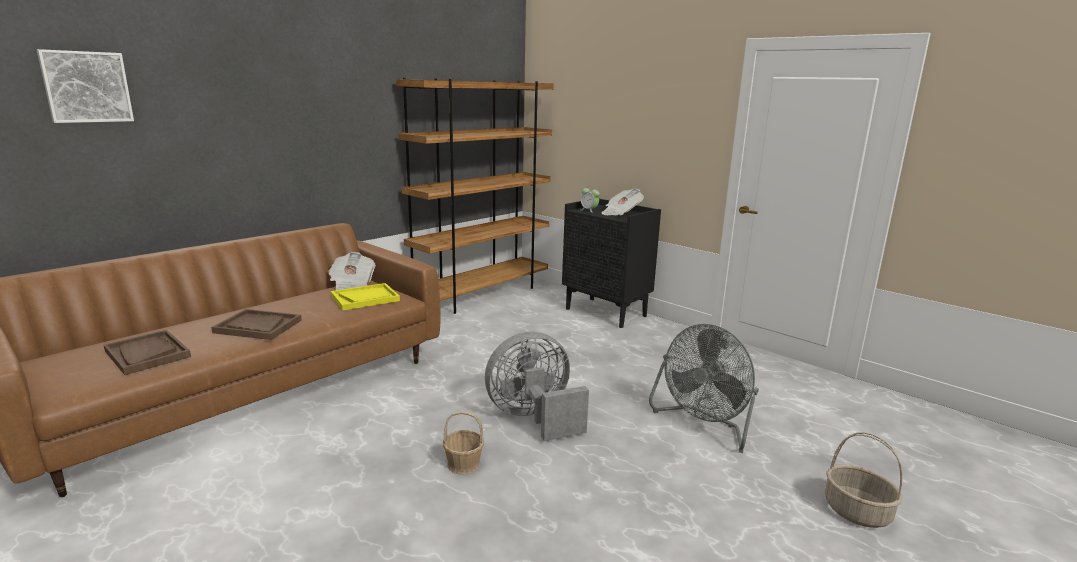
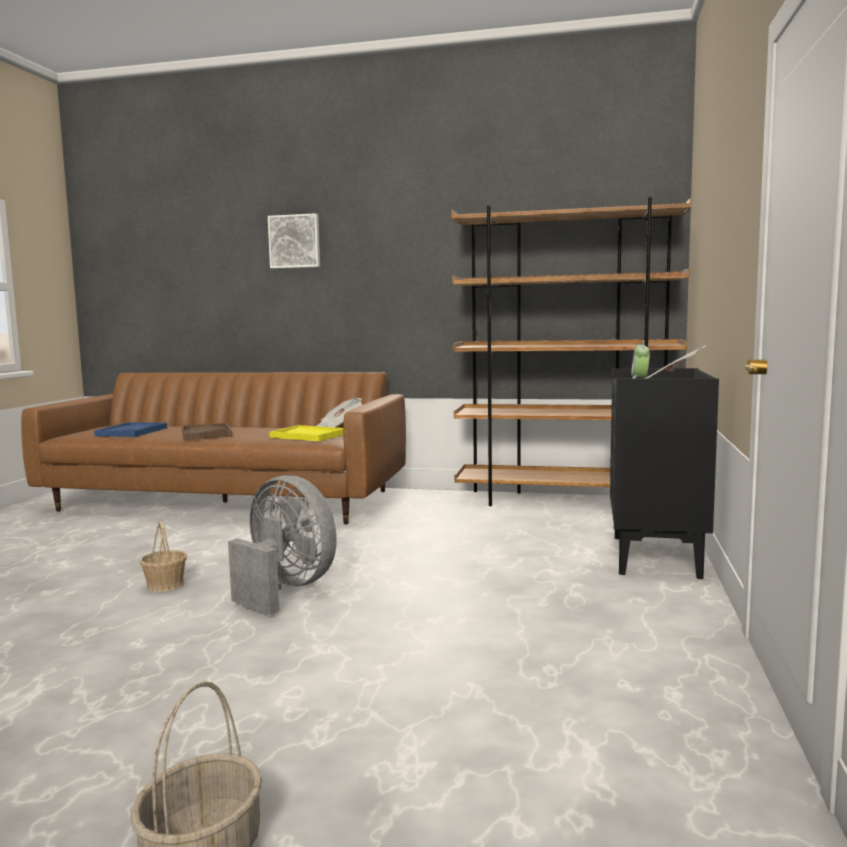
camera: 60 degrees right, 10 degrees down
picture [37,49,134,123] -> picture moved to [268,213,320,269]
brown tray [104,330,191,375] -> blue tray [94,422,167,437]
grey fan [649,324,759,453] -> none

